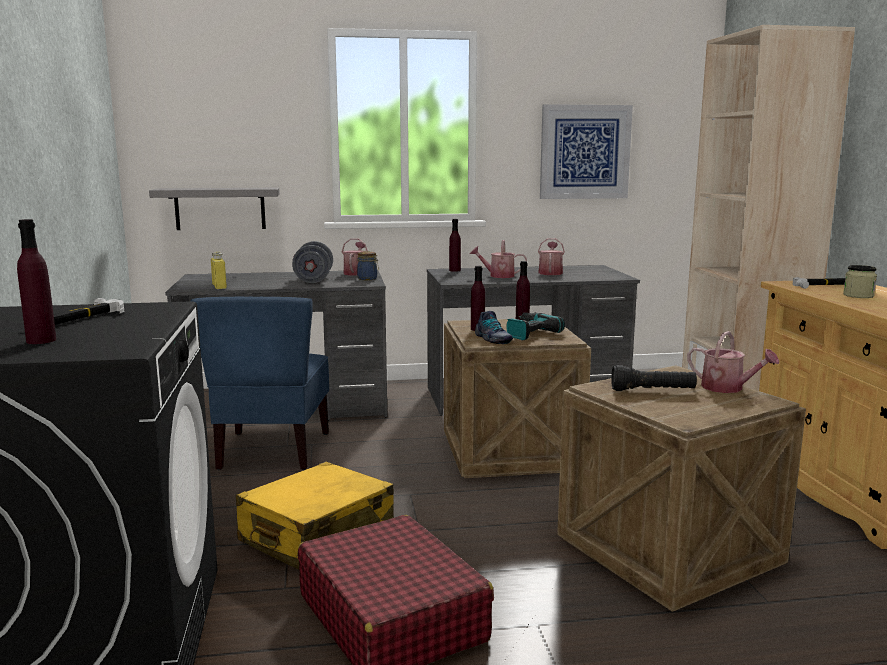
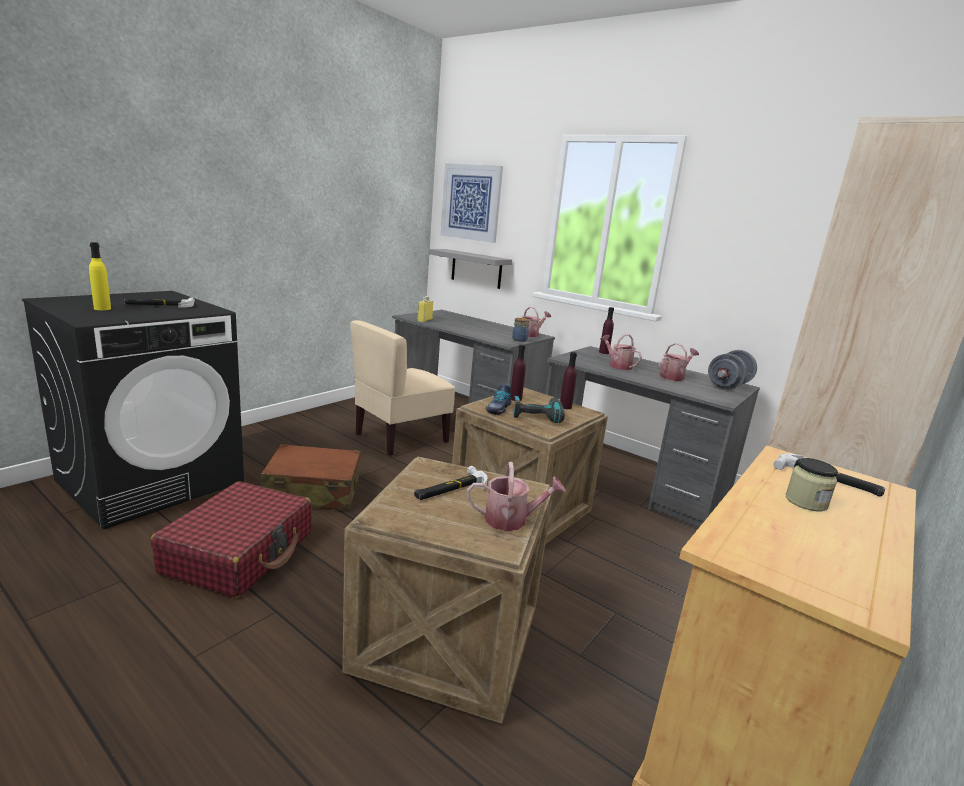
camera: 45 degrees right, 5 degrees up
purple bottle [17,219,56,344] -> yellow bottle [89,242,111,310]
blue chair [190,297,329,470] -> beige chair [350,320,455,456]
yellow suitcase [236,462,394,570] -> brown suitcase [261,444,361,510]
grey dumbbell [292,241,333,283] -> grey dumbbell moved to [708,350,757,390]
picture [540,104,633,199] -> picture moved to [440,163,503,243]
black flashlight [611,365,697,391] -> hammer [414,466,487,500]
watering can [687,331,779,393] -> watering can turned 90 degrees counterclockwise [467,462,566,531]

